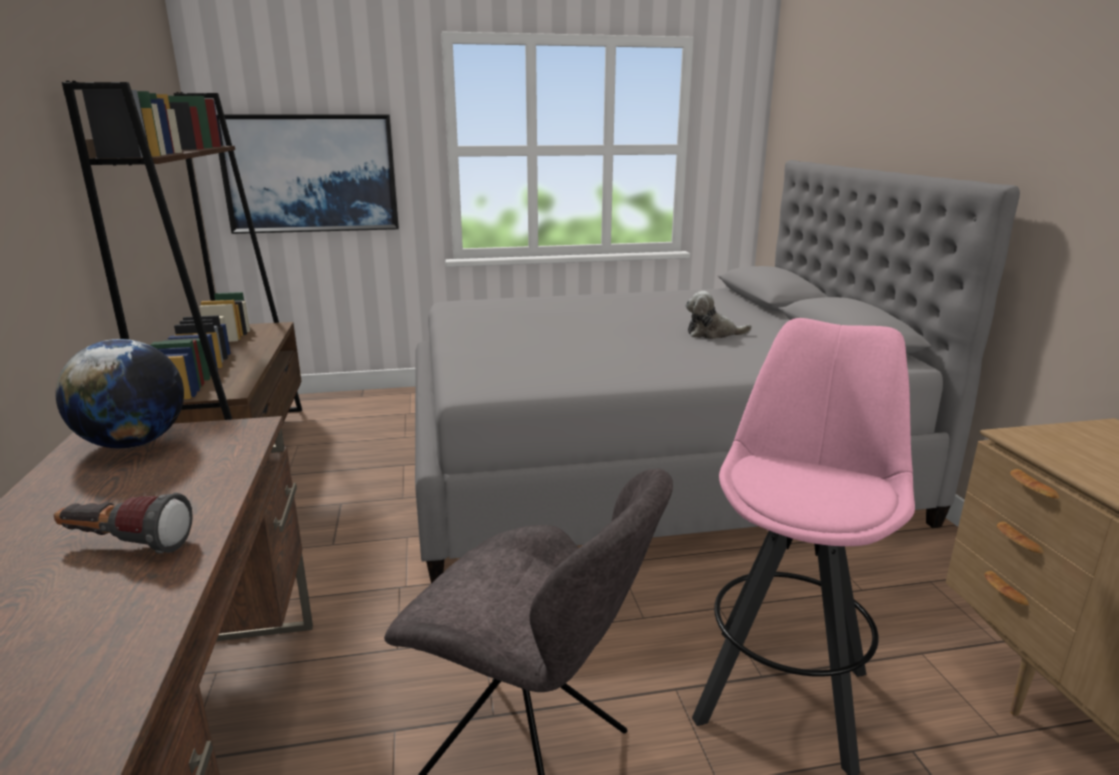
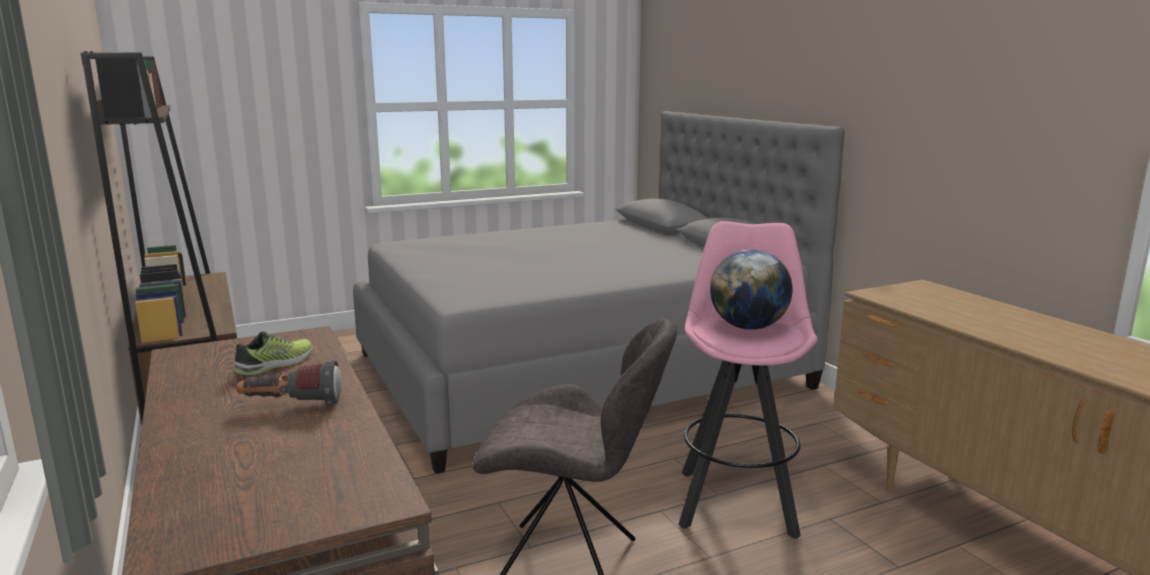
camera: 15 degrees left, 5 degrees down
globe [55,339,184,448] -> globe moved to [710,249,792,330]
picture [216,114,399,234] -> none
plush toy [686,291,752,339] -> none
none -> shoe [234,331,313,376]

